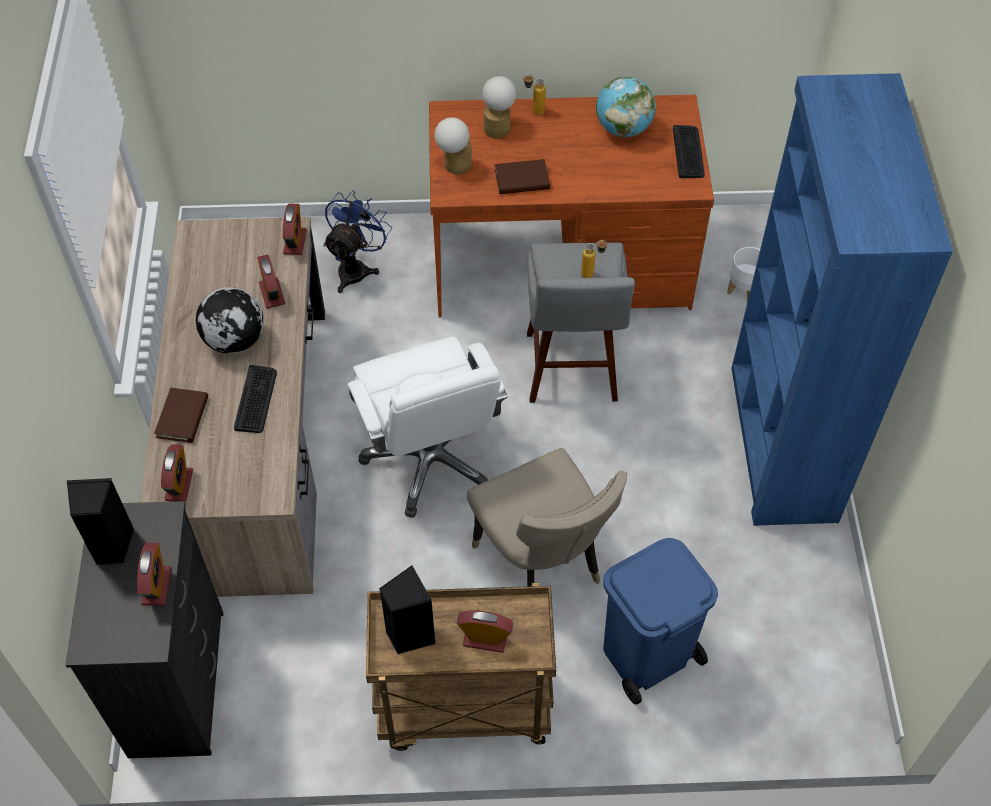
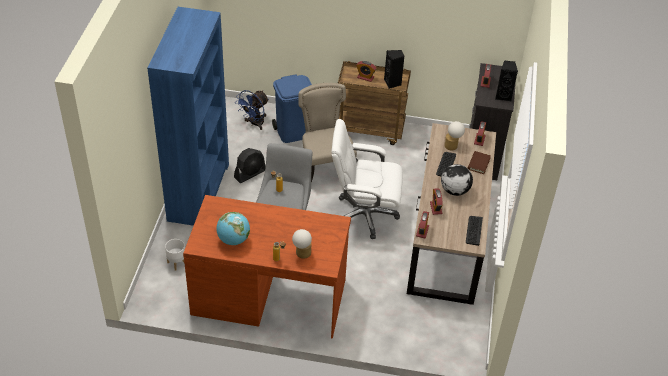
camera: 170 degrees left, 10 degrees down
blue fan [323,191,392,293] -> blue fan moved to [235,90,269,130]
white office chair [348,336,508,518] -> white office chair turned 75 degrees counterclockwise [331,119,403,239]
table lamp [434,117,472,174] -> table lamp moved to [444,121,465,150]
brown book [495,159,550,194] -> none
keyboard [673,125,705,178] -> keyboard moved to [466,216,483,246]
none -> black fan [234,148,266,183]

